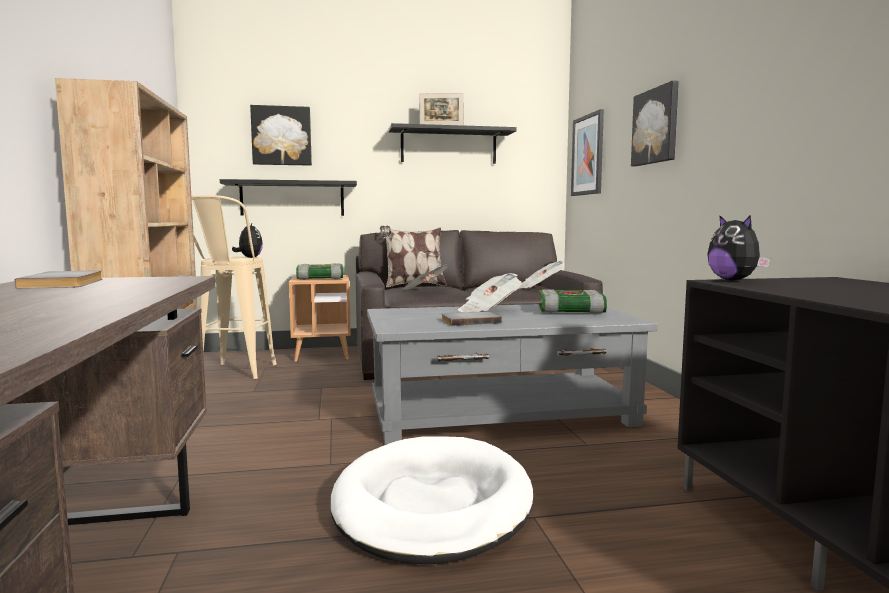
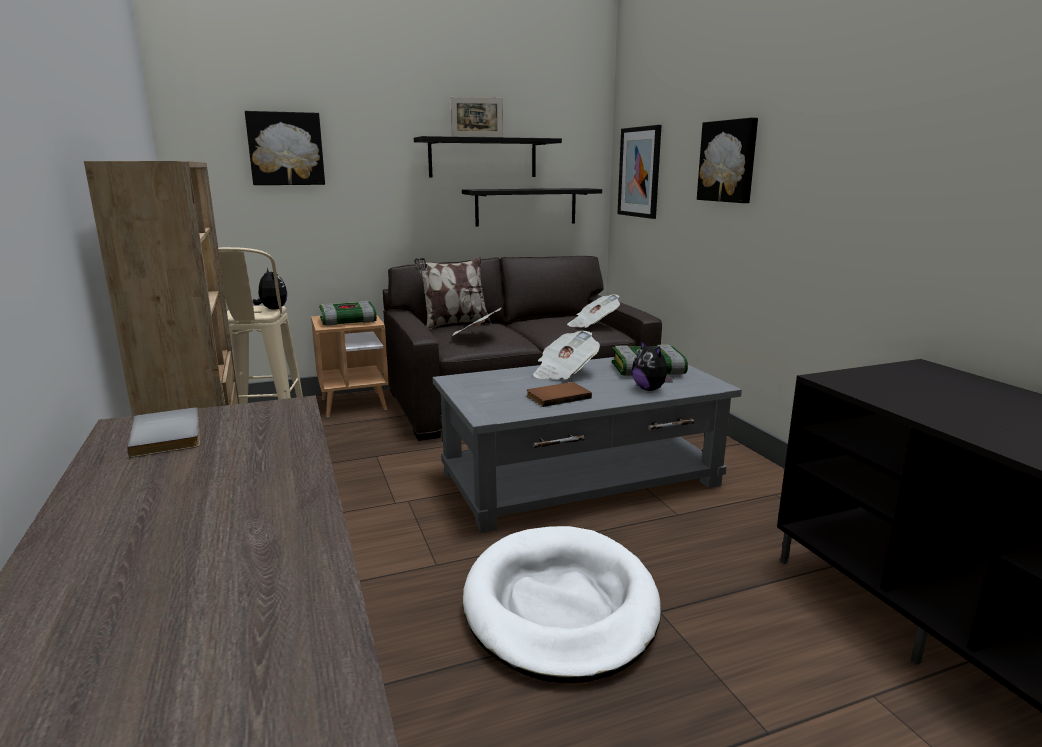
camera: 10 degrees left, 10 degrees up
black shelf [220,179,357,216] -> black shelf moved to [462,188,602,226]
grey book [441,312,502,326] -> brown book [527,382,592,407]
plush toy [707,215,770,281] -> plush toy moved to [632,340,673,391]

